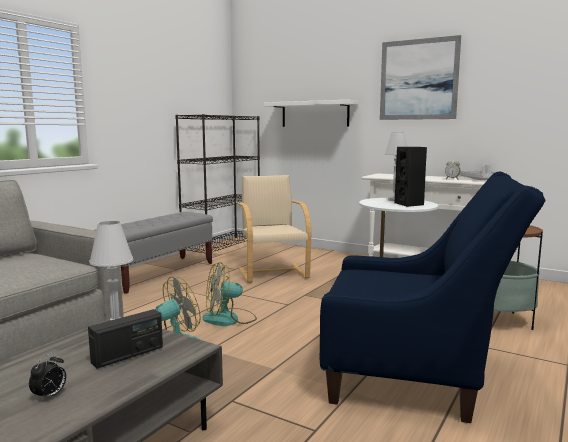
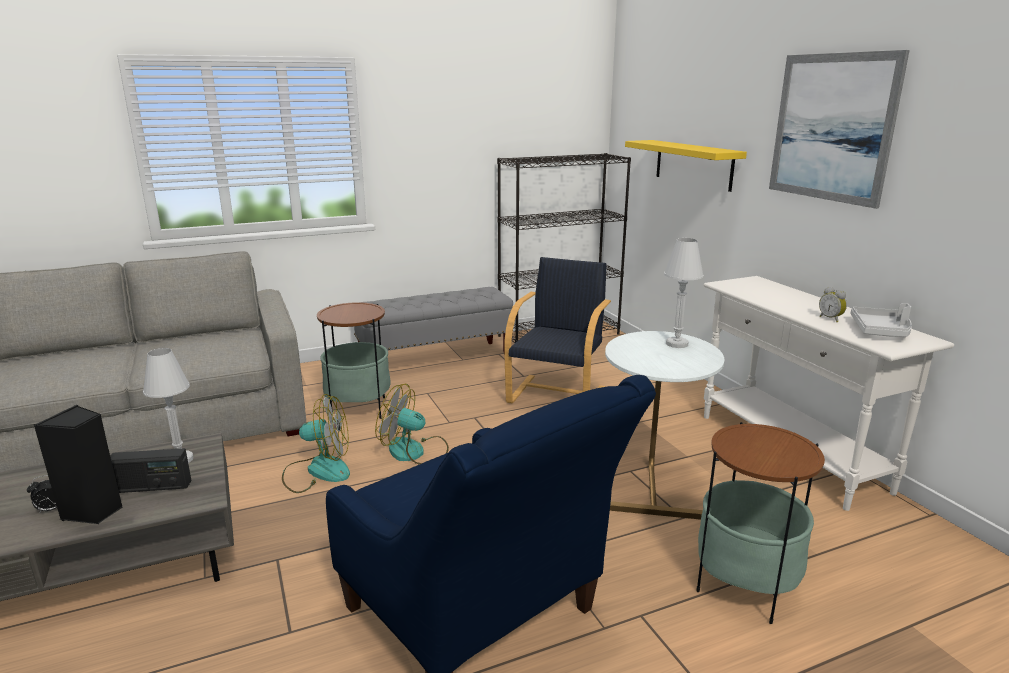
camera: 35 degrees right, 10 degrees up
beige armchair [237,175,311,283] -> black armchair [504,257,611,404]
white shelf [264,100,358,127] -> yellow shelf [625,140,747,192]
black speaker [395,147,427,207] -> black speaker moved to [34,405,123,524]
none -> side table [317,302,391,419]

